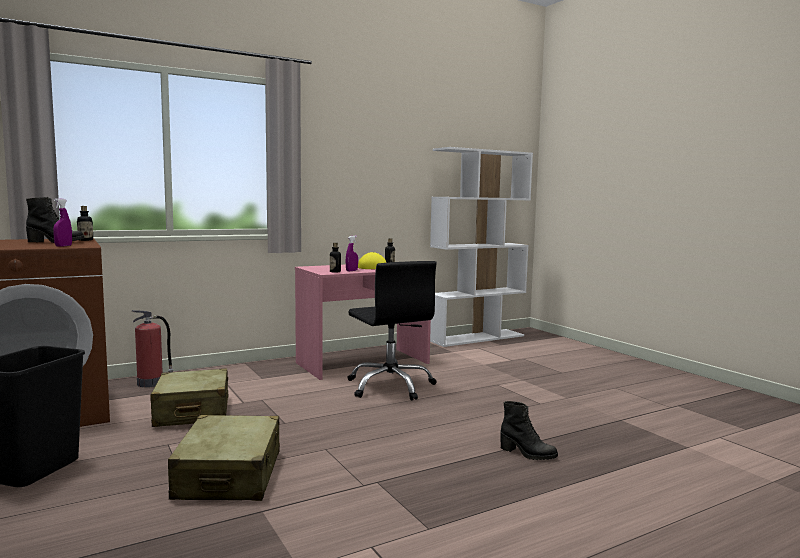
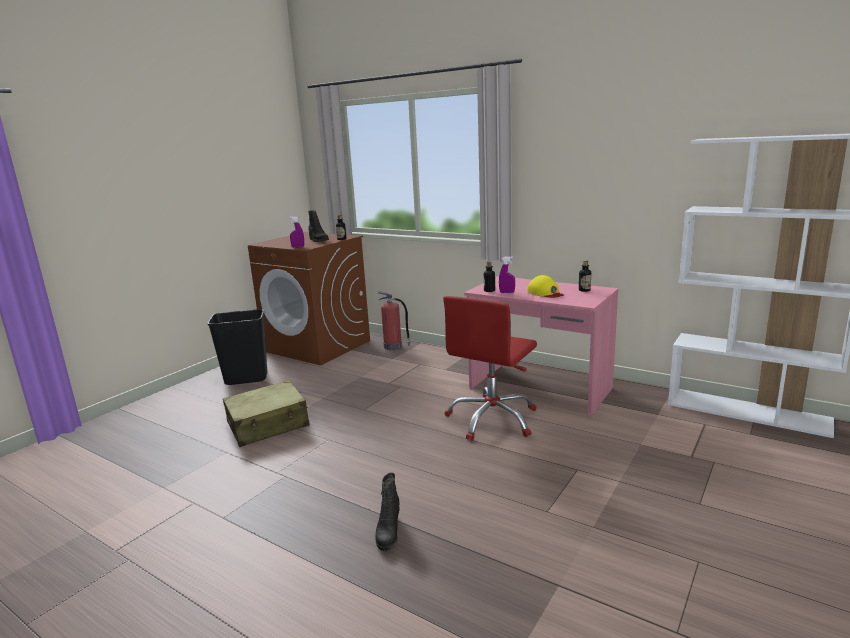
camera: 65 degrees right, 10 degrees up
beige suitcase [150,368,229,427] -> none
black office chair [347,261,437,400] -> red office chair [443,296,537,440]

